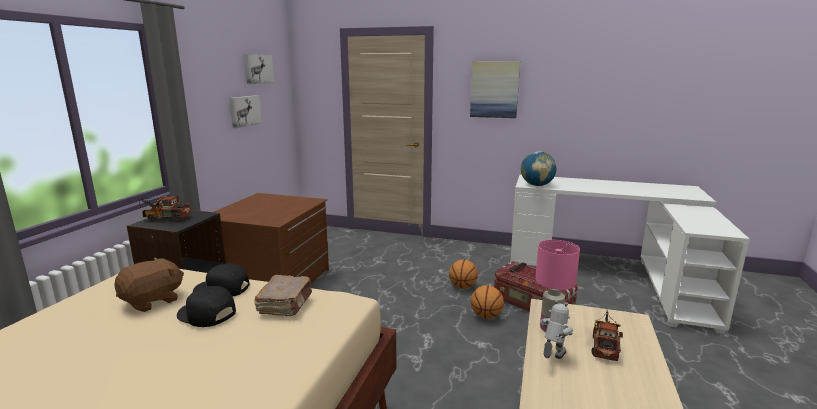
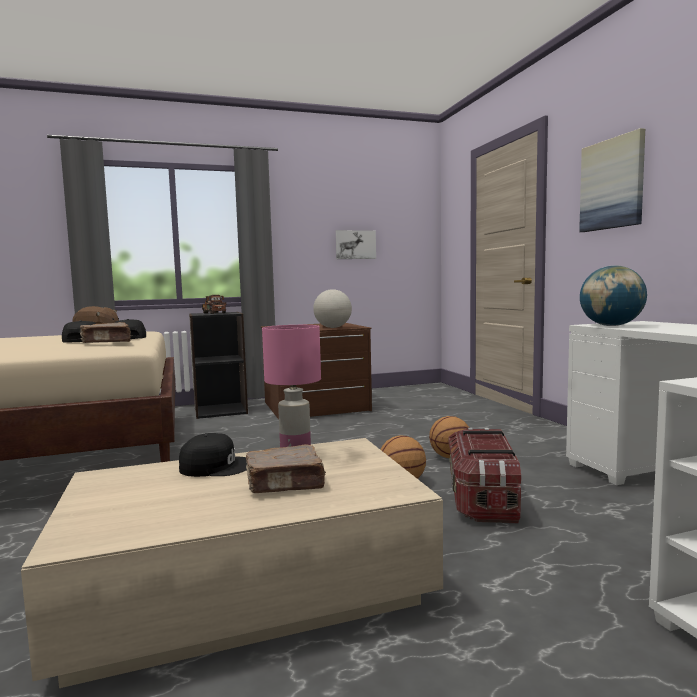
camera: 55 degrees right, 10 degrees down
picture [244,54,274,84] -> none
toy robot [541,300,573,359] -> black cap [179,433,247,477]
toy truck [591,310,623,361] -> brown book [246,444,326,493]
none -> globe [313,289,352,328]

